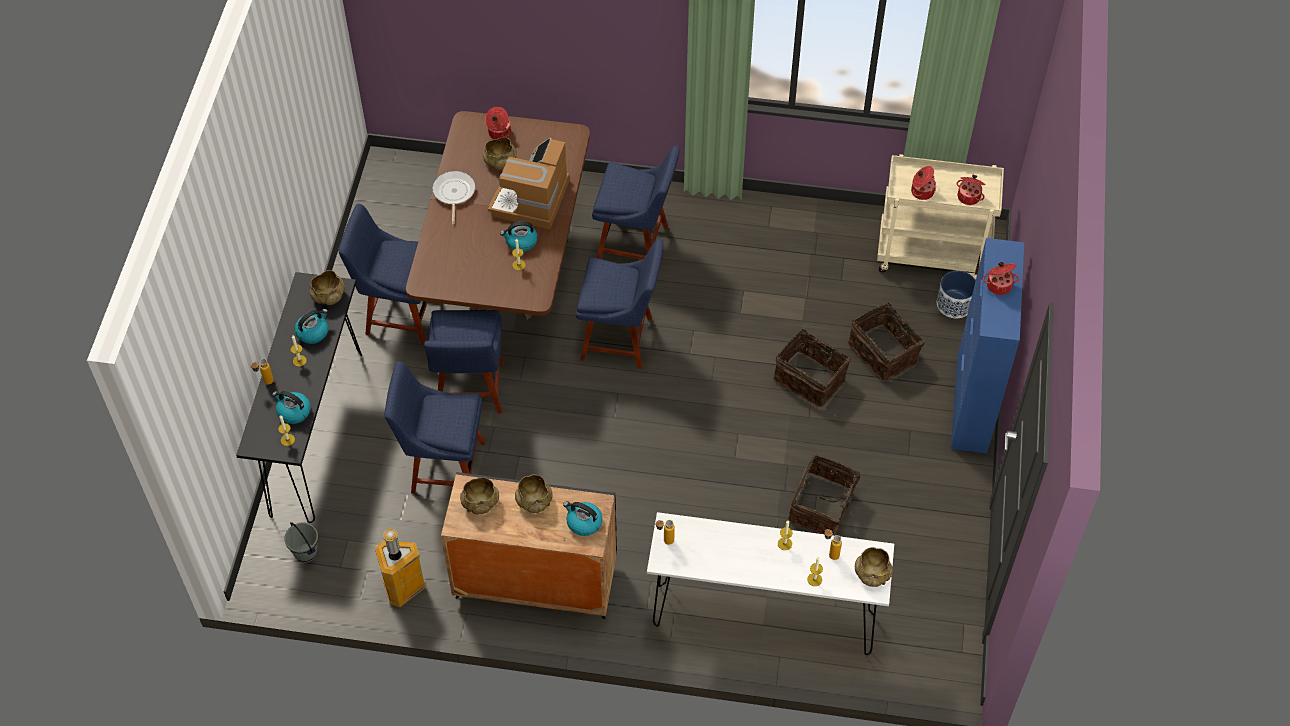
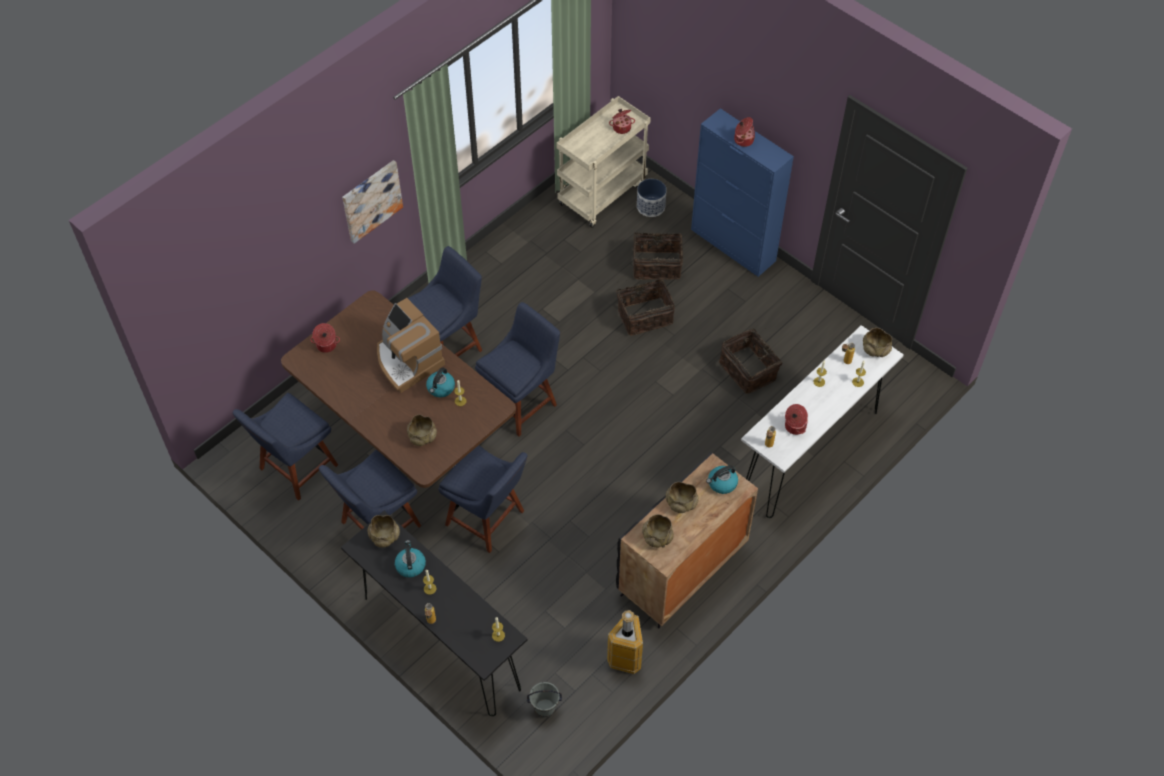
camera: 55 degrees left, 0 degrees up
kettle [272,391,311,424] -> none
blue chair [385,361,485,494] -> blue chair moved to [232,393,338,501]
frying pan [433,171,475,224] -> none
beige bowl [483,137,517,170] -> beige bowl moved to [407,415,437,446]
cooking pot [911,166,936,200] -> cooking pot moved to [785,404,808,435]
none -> picture [342,160,403,244]

